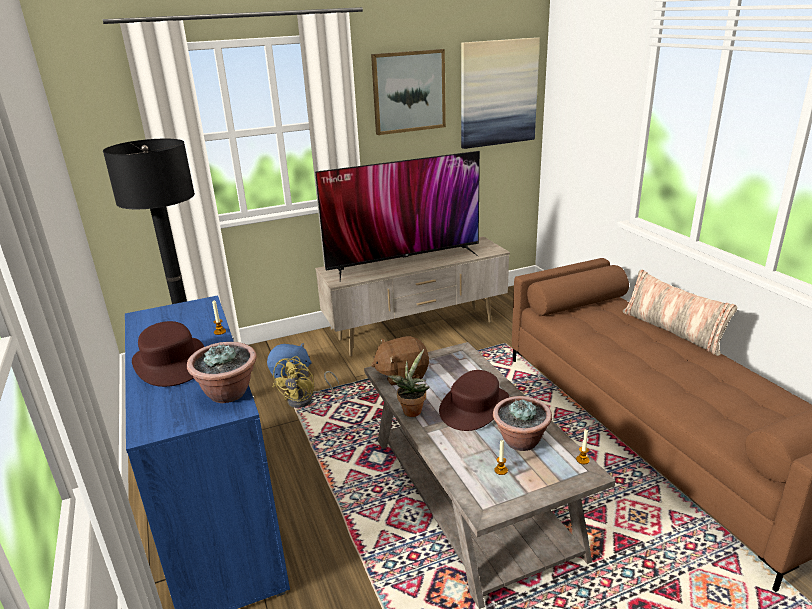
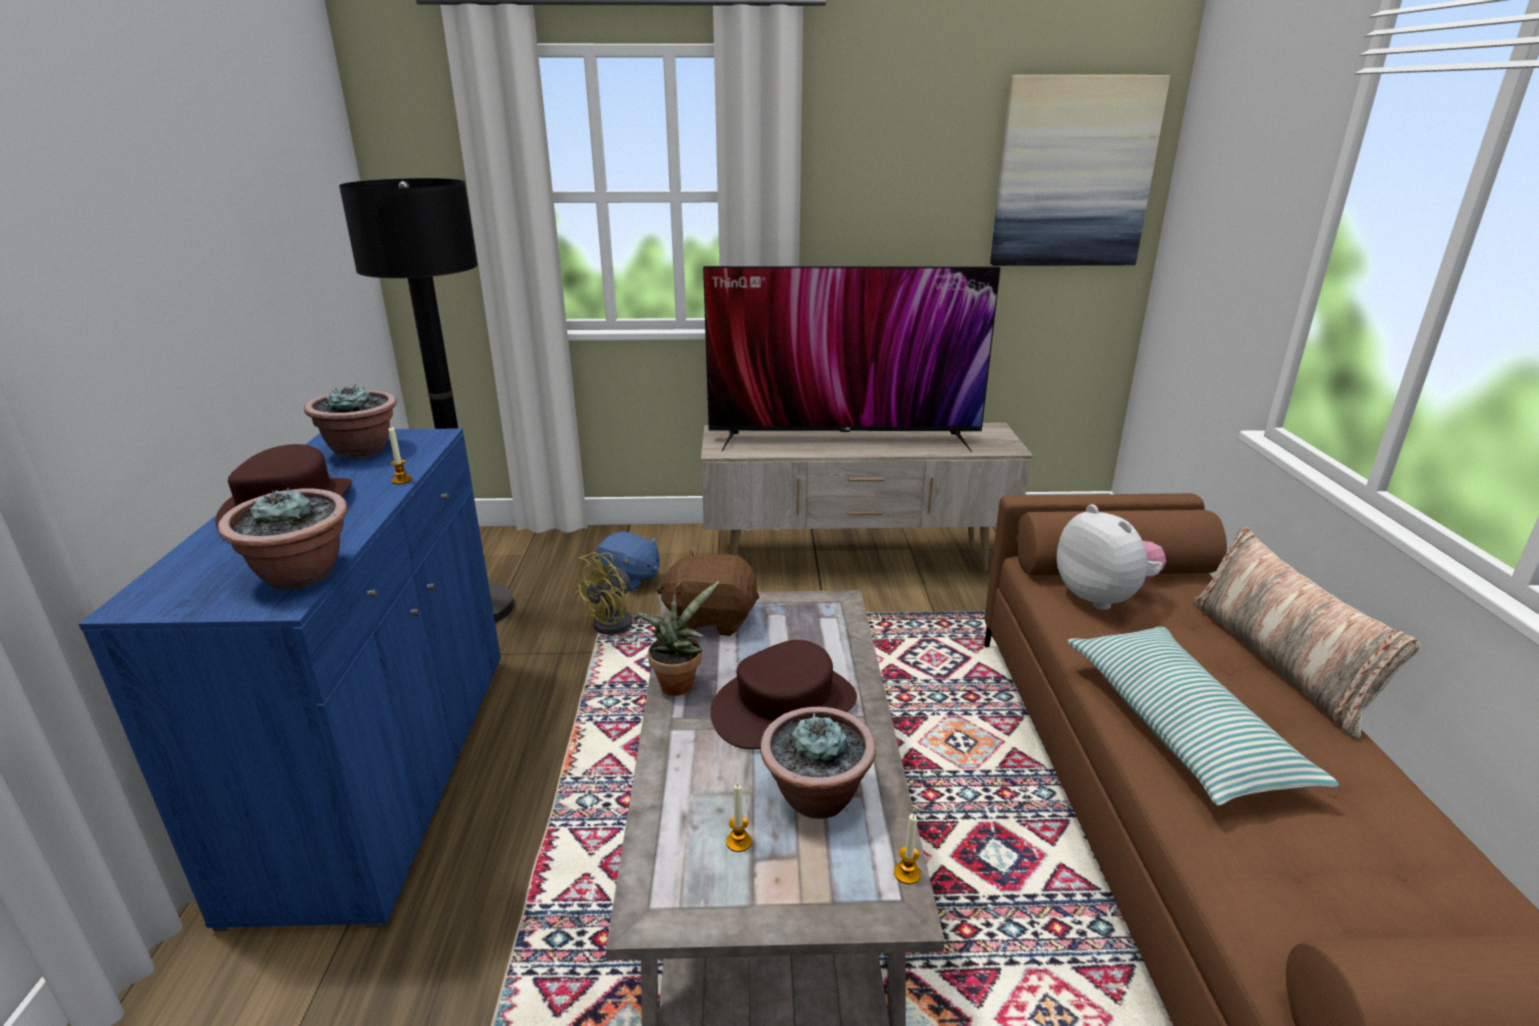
camera: 20 degrees right, 0 degrees up
picture [371,49,446,135] -> none
none -> potted plant [304,384,397,459]
none -> plush toy [1056,504,1166,610]
none -> pillow [1067,627,1339,806]

